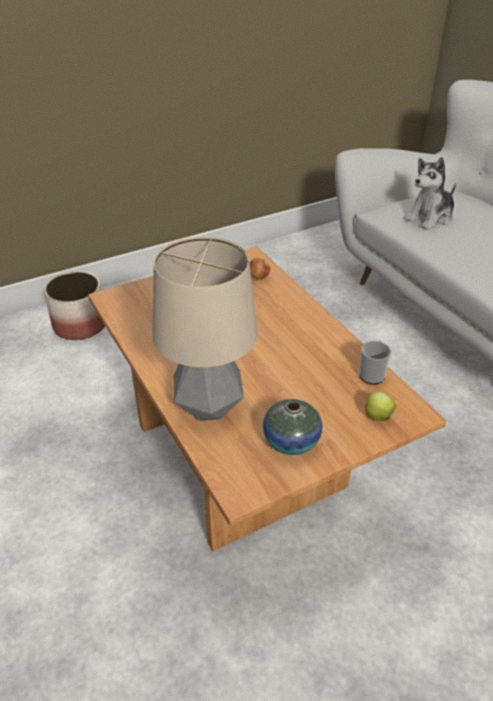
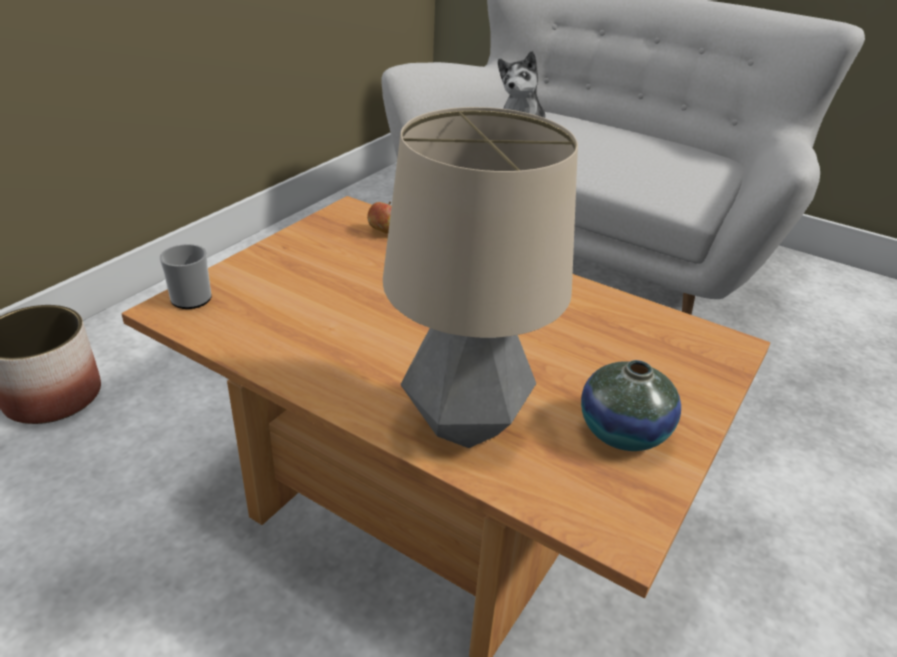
camera: 30 degrees left, 5 degrees down
mug [359,340,391,384] -> mug moved to [160,244,211,309]
apple [365,391,396,421] -> none

